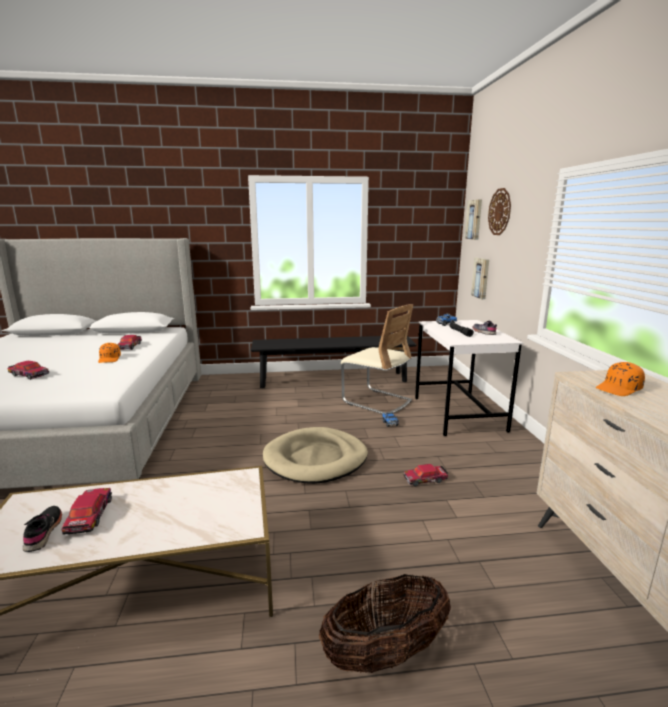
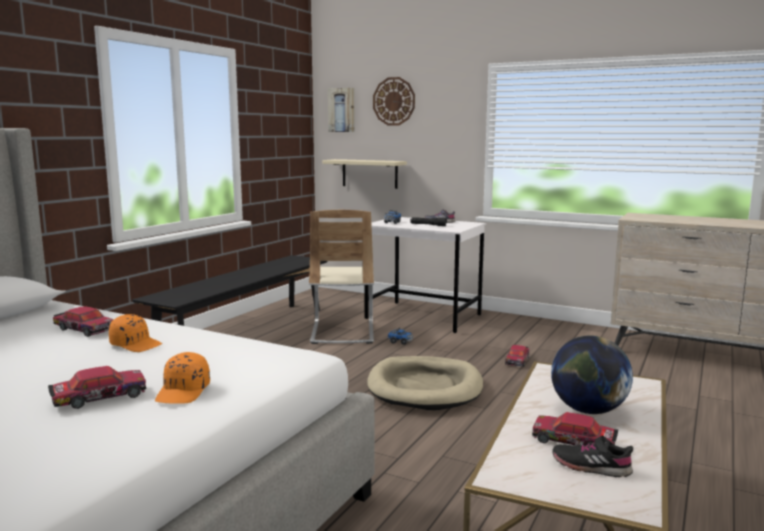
camera: 55 degrees left, 5 degrees down
basket [319,574,451,673] -> none
beige chair [341,304,413,414] -> beige chair turned 105 degrees clockwise [309,210,374,344]
picture [471,258,489,299] -> beige shelf [322,159,407,189]
orange cap [596,362,645,396] -> orange cap moved to [155,352,210,404]
none -> globe [551,335,633,414]

